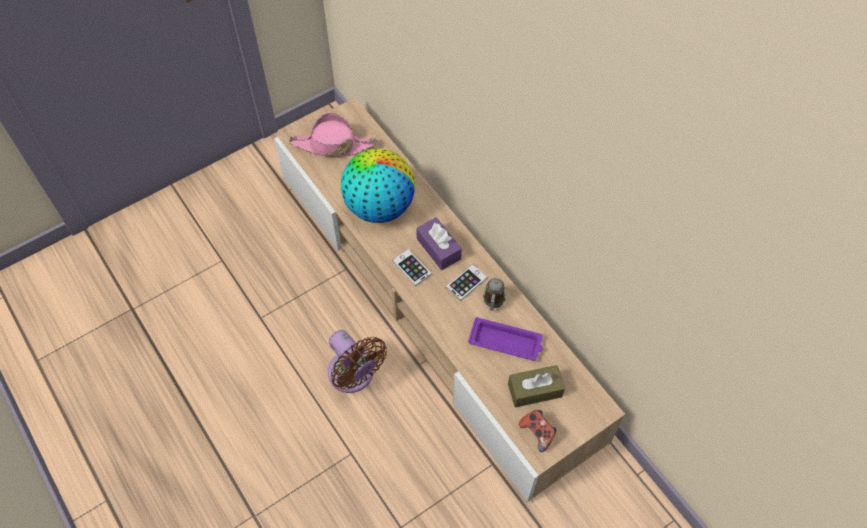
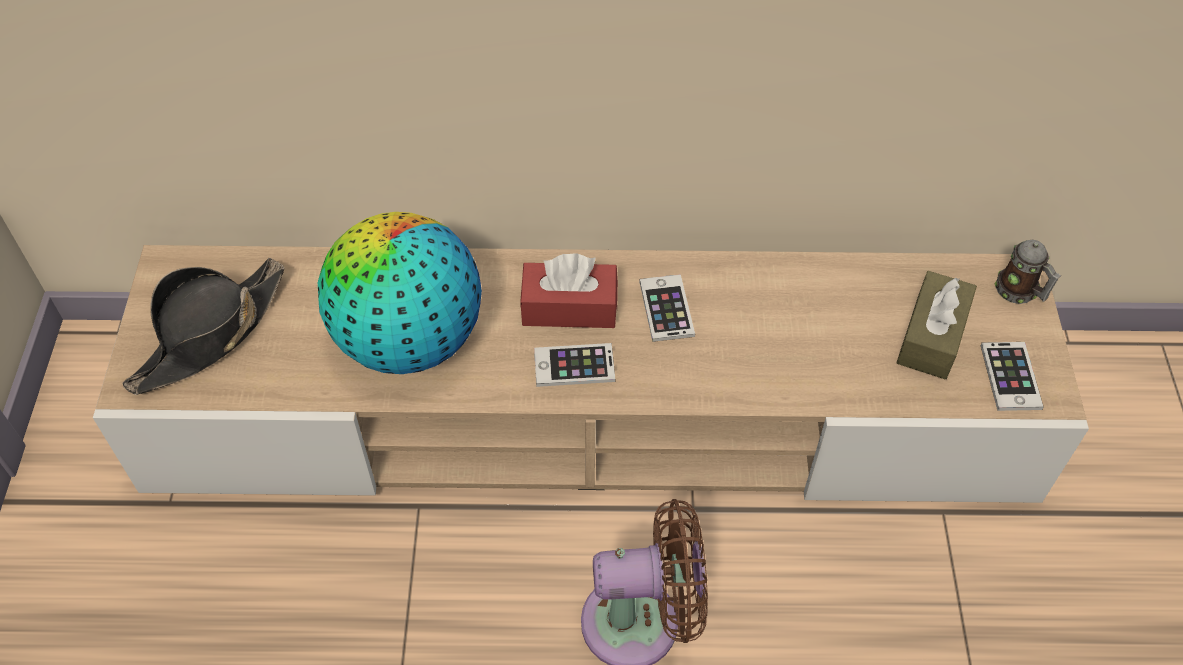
camera: 55 degrees left, 5 degrees down
pink hat [289,113,377,157] -> black hat [122,258,284,395]
purple tissue box [416,217,462,270] -> red tissue box [520,253,618,328]
purple tray [468,317,543,361] -> none
mug [483,278,506,311] -> mug moved to [995,240,1061,304]
game controller [519,410,557,452] -> phone [980,342,1044,411]

